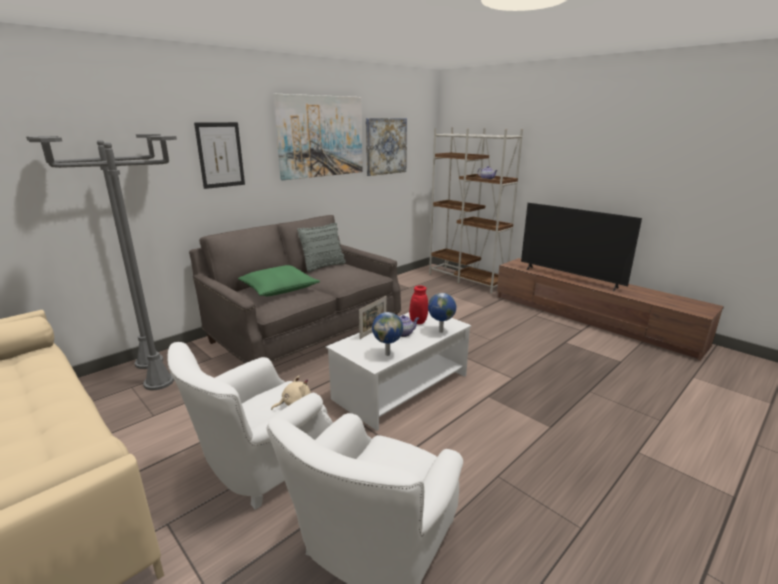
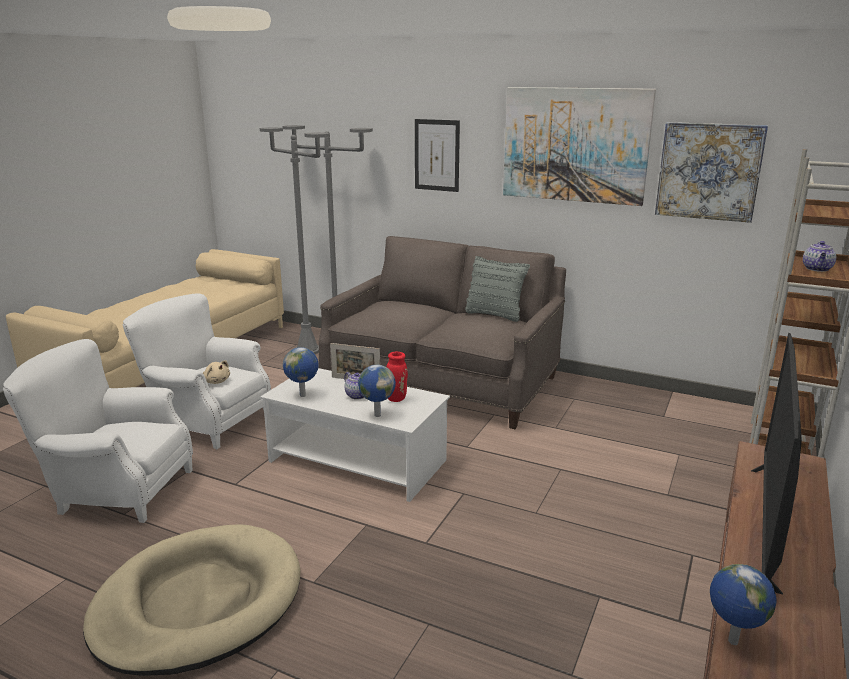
camera: 70 degrees right, 0 degrees up
green pillow [238,265,320,296] -> none
none -> beige dog bed [83,524,300,676]
none -> globe [710,564,777,645]

